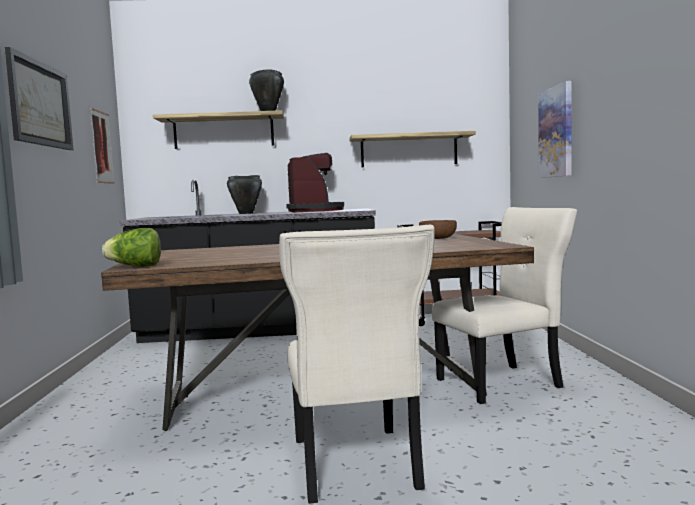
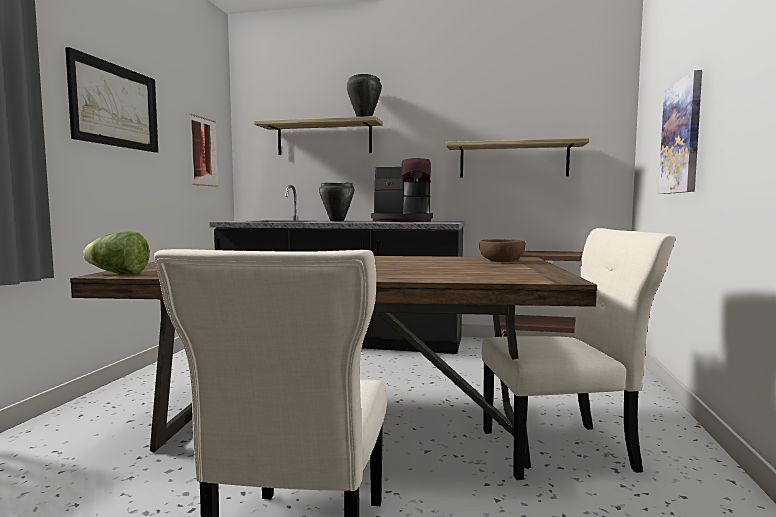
camera: 15 degrees right, 0 degrees up
coffee machine [286,153,344,212] -> coffee machine turned 90 degrees clockwise [371,158,433,222]

